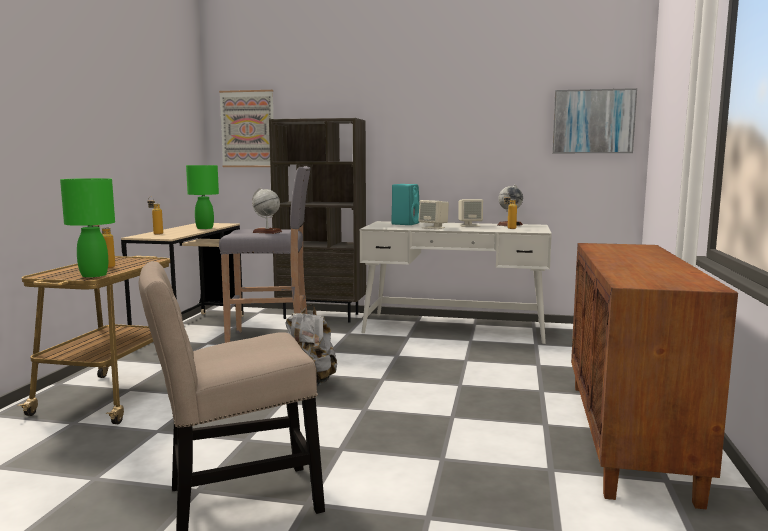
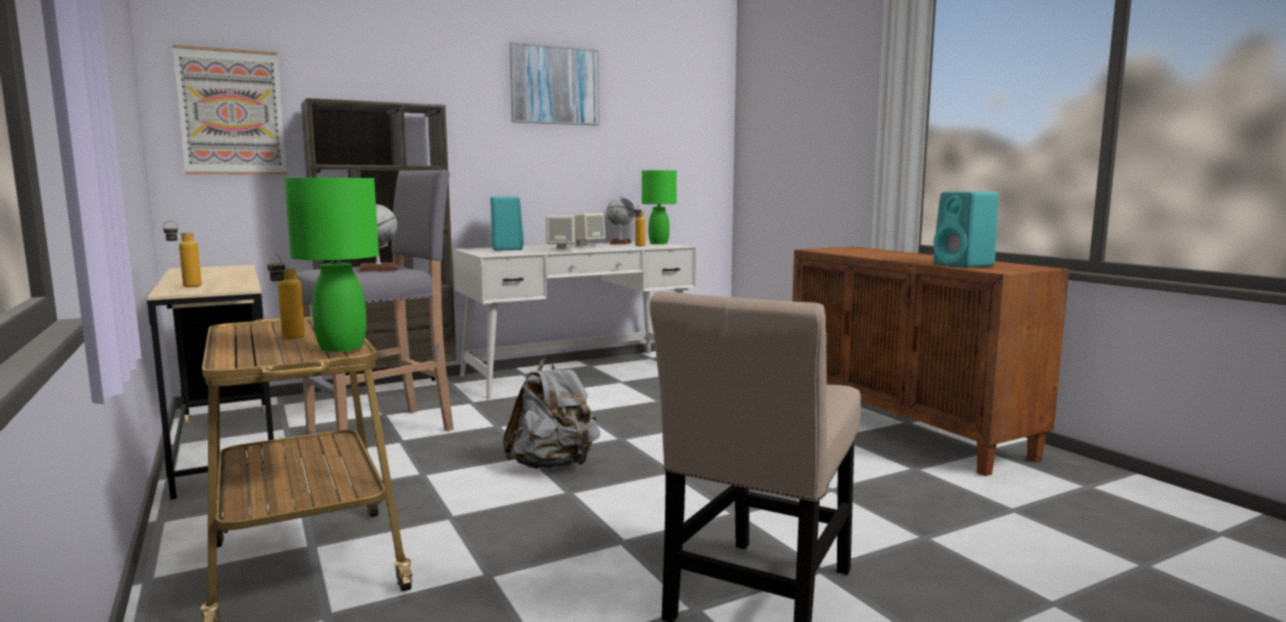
camera: 40 degrees left, 0 degrees up
green table lamp [186,165,219,229] -> green table lamp moved to [642,170,677,244]
picture [552,88,637,153] -> picture moved to [509,42,600,126]
none -> turquoise speaker [933,191,999,268]

